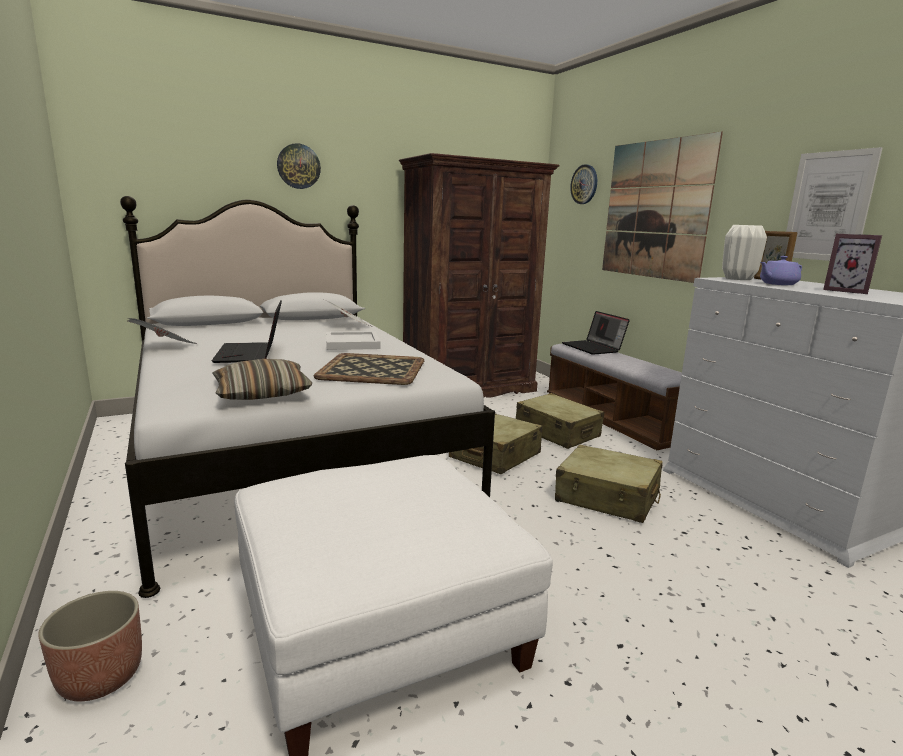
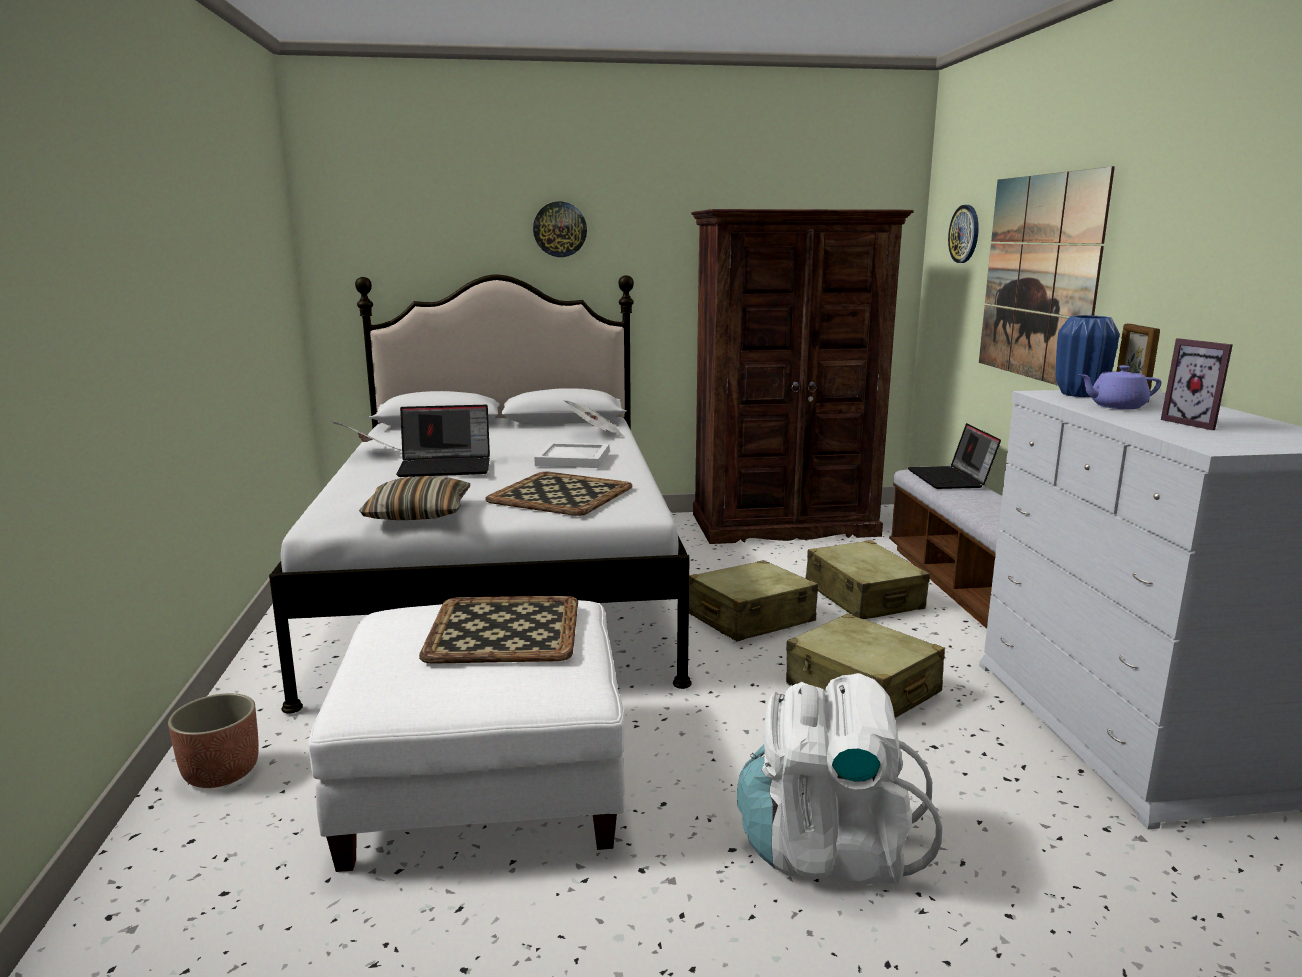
camera: 20 degrees right, 0 degrees up
laptop [211,300,282,363] -> laptop turned 105 degrees counterclockwise [396,405,490,477]
white vase [722,225,767,280] -> blue vase [1055,315,1120,397]
picture [786,147,883,261] -> none
none -> tray [419,596,578,664]
none -> white backpack [737,673,942,886]

